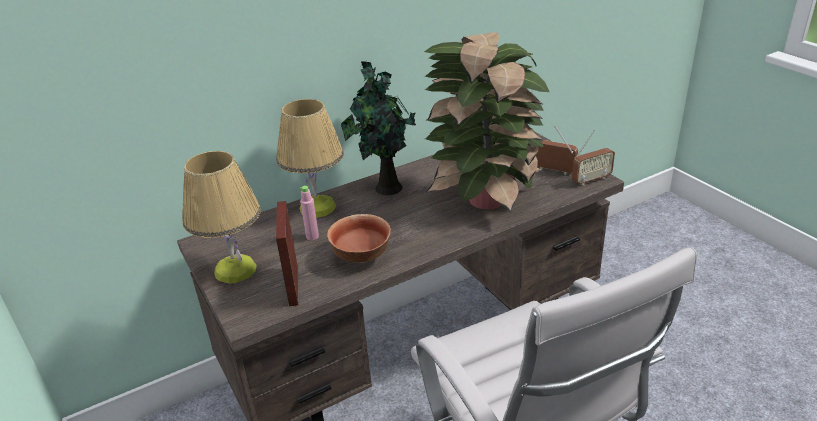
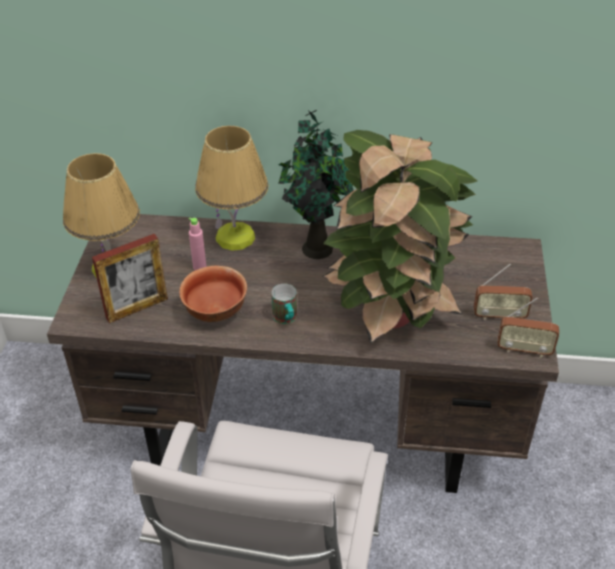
camera: 35 degrees right, 10 degrees up
picture frame [276,201,298,306] -> picture frame turned 150 degrees counterclockwise [92,234,168,323]
radio [536,126,578,175] -> radio turned 120 degrees clockwise [474,264,533,320]
none -> mug [271,283,297,324]

